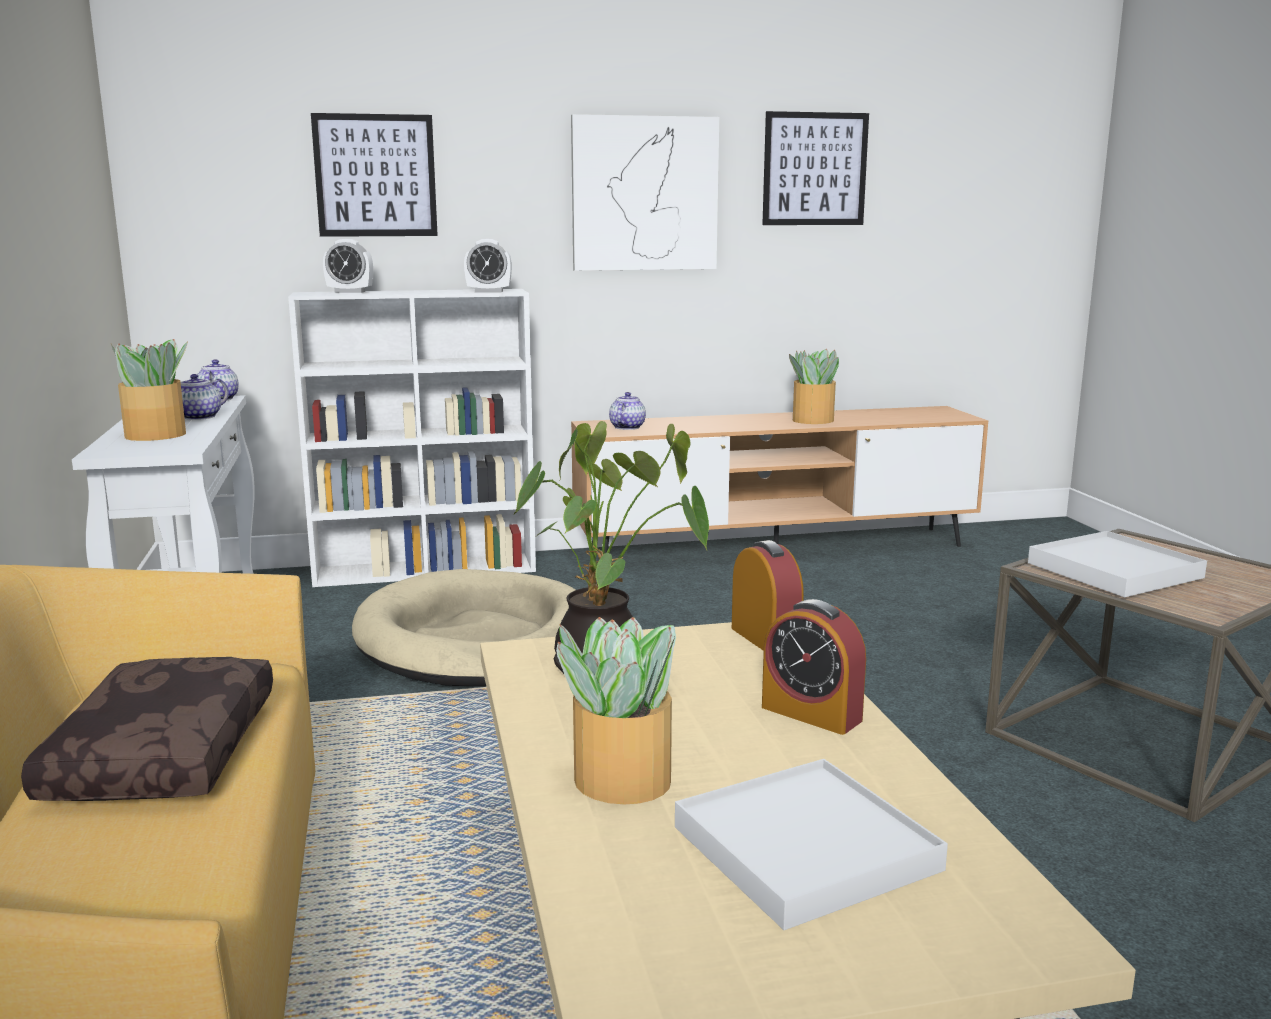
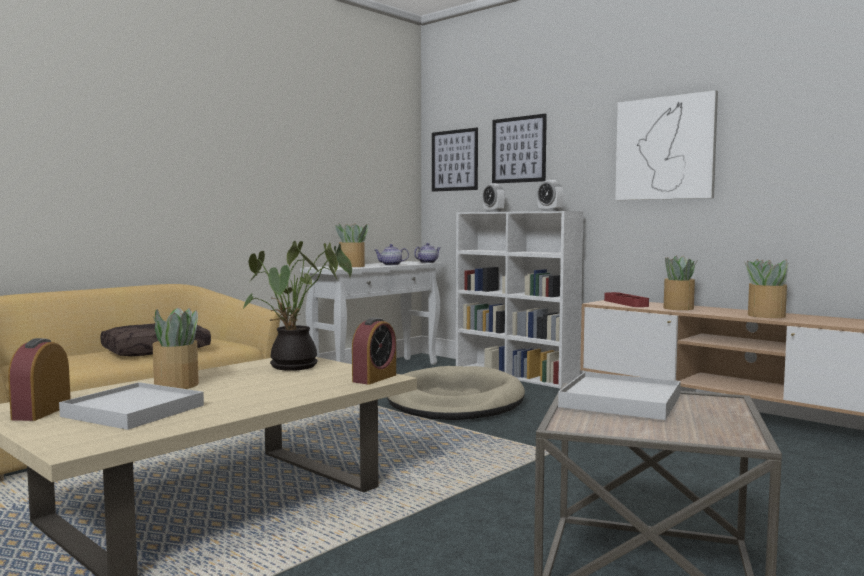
camera: 55 degrees right, 10 degrees down
teapot [609,392,646,430] -> red tray [604,292,649,307]
picture [762,111,869,225] -> picture moved to [432,128,478,192]
alarm clock [762,599,866,735] -> alarm clock moved to [8,338,71,421]
none -> potted plant [664,256,696,310]

